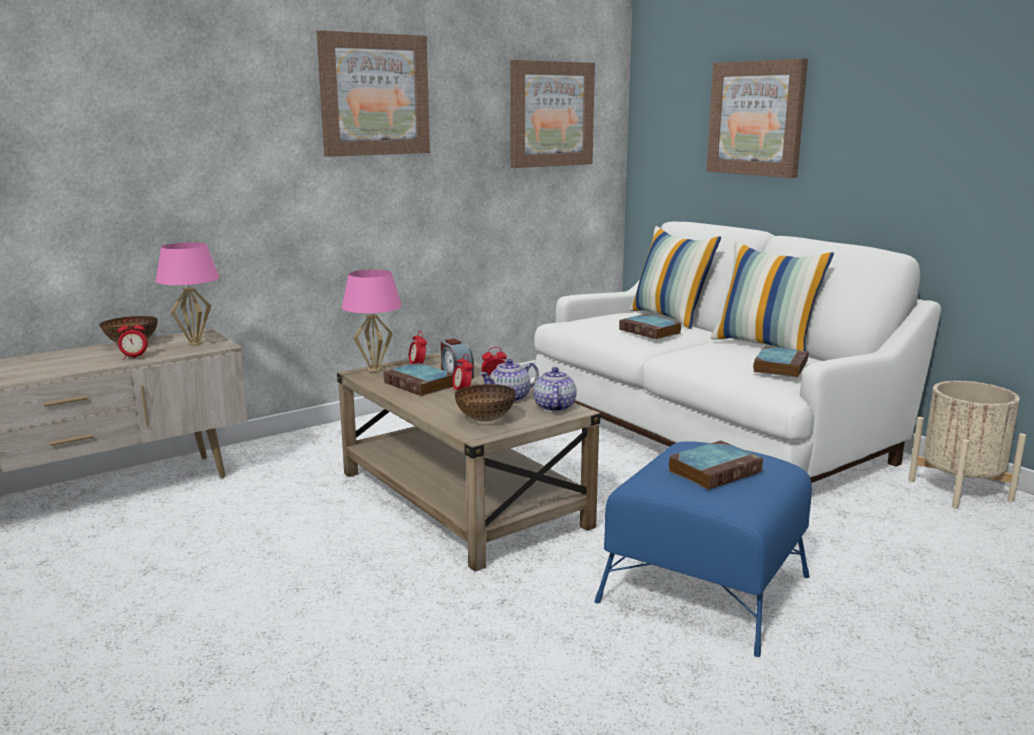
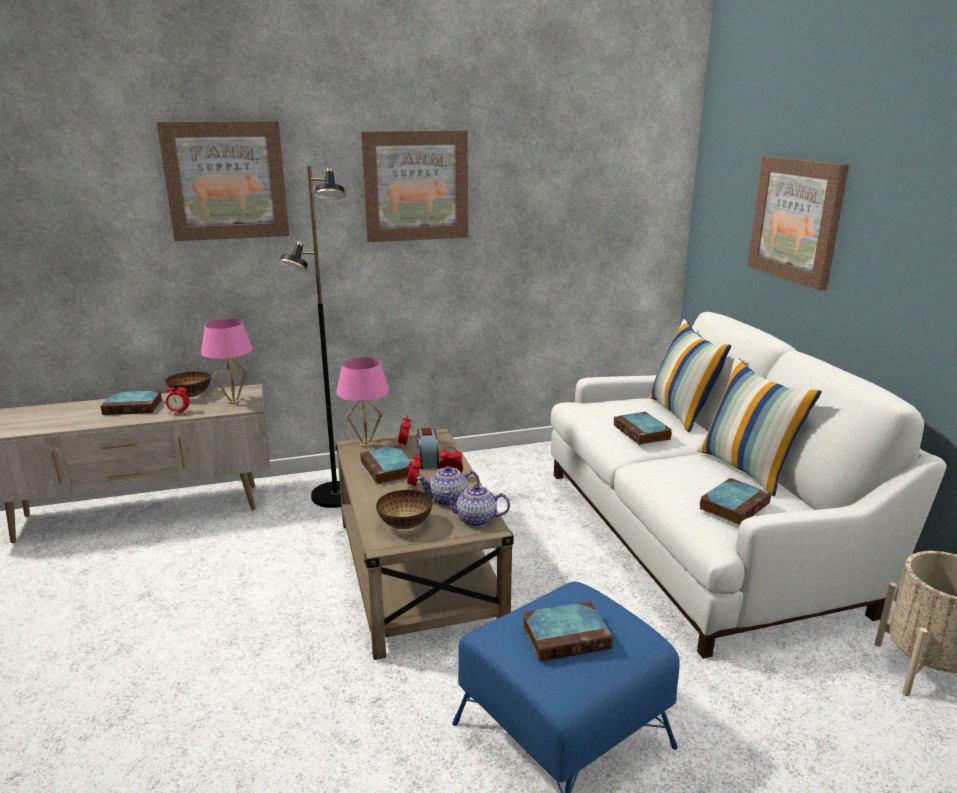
camera: 20 degrees right, 5 degrees up
picture [510,60,595,168] -> picture moved to [157,121,289,241]
teapot [534,367,577,412] -> teapot turned 105 degrees counterclockwise [443,484,510,527]
none -> book [101,391,162,415]
none -> black floor lamp [279,166,346,508]

